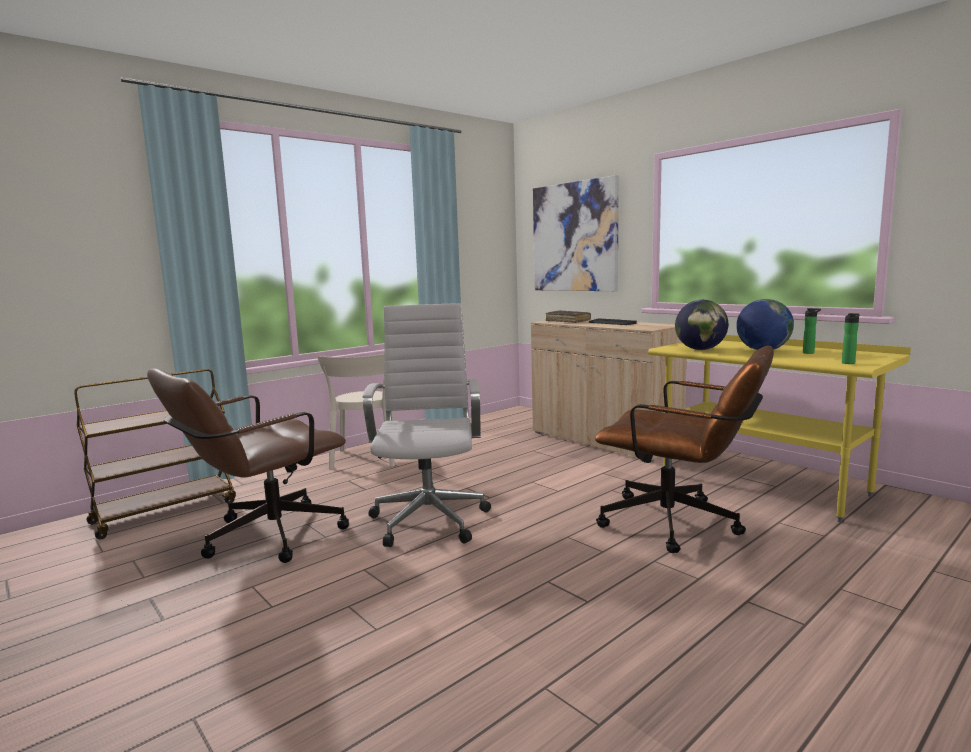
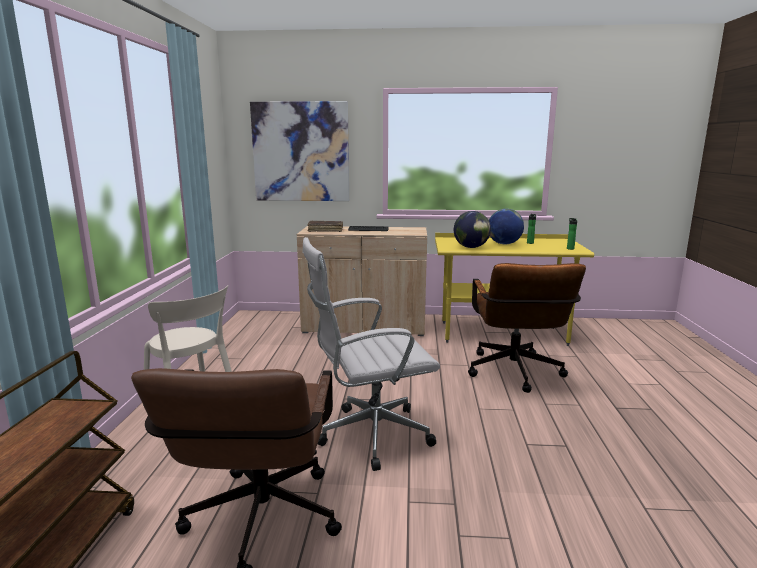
camera: 45 degrees left, 5 degrees up
white office chair [363,303,491,547] -> white office chair turned 60 degrees counterclockwise [302,237,440,471]
brown office chair [595,346,774,553] -> brown office chair turned 105 degrees clockwise [468,263,586,393]

